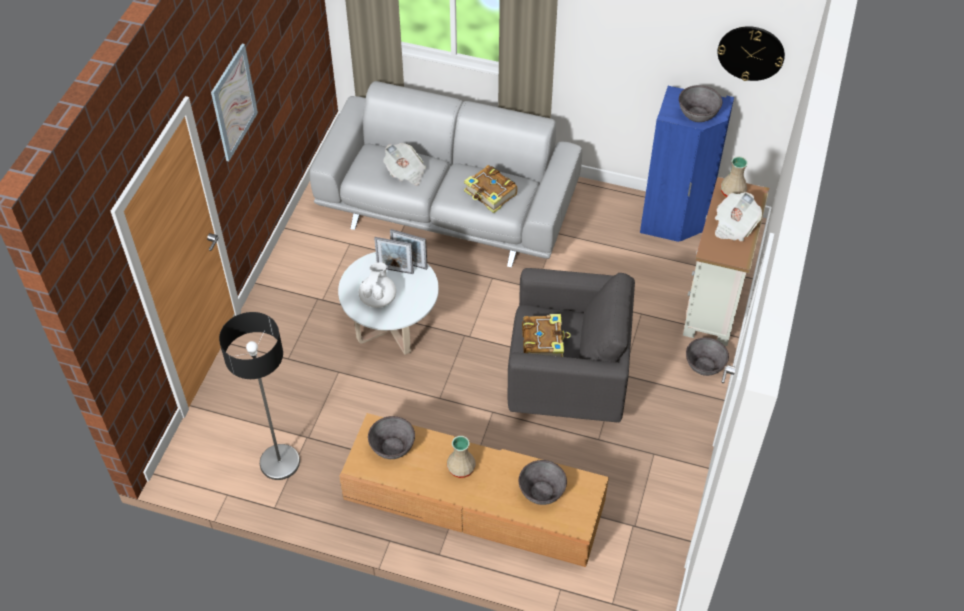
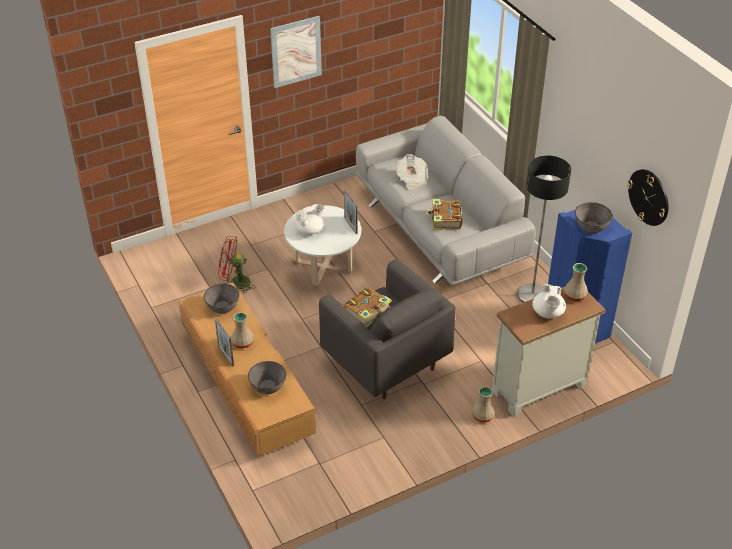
camera: 45 degrees right, 10 degrees down
floor lamp [219,312,300,480] -> floor lamp moved to [518,155,571,303]
picture frame [374,237,414,274] -> picture frame moved to [215,318,234,367]
grey bowl [686,337,729,376] -> beige vase [472,387,495,423]
newspaper [715,192,762,241] -> white teapot [532,284,566,318]
none -> red fan [219,236,256,294]

